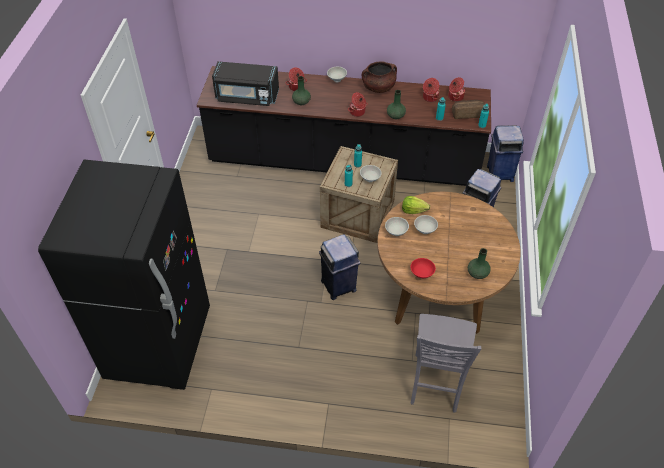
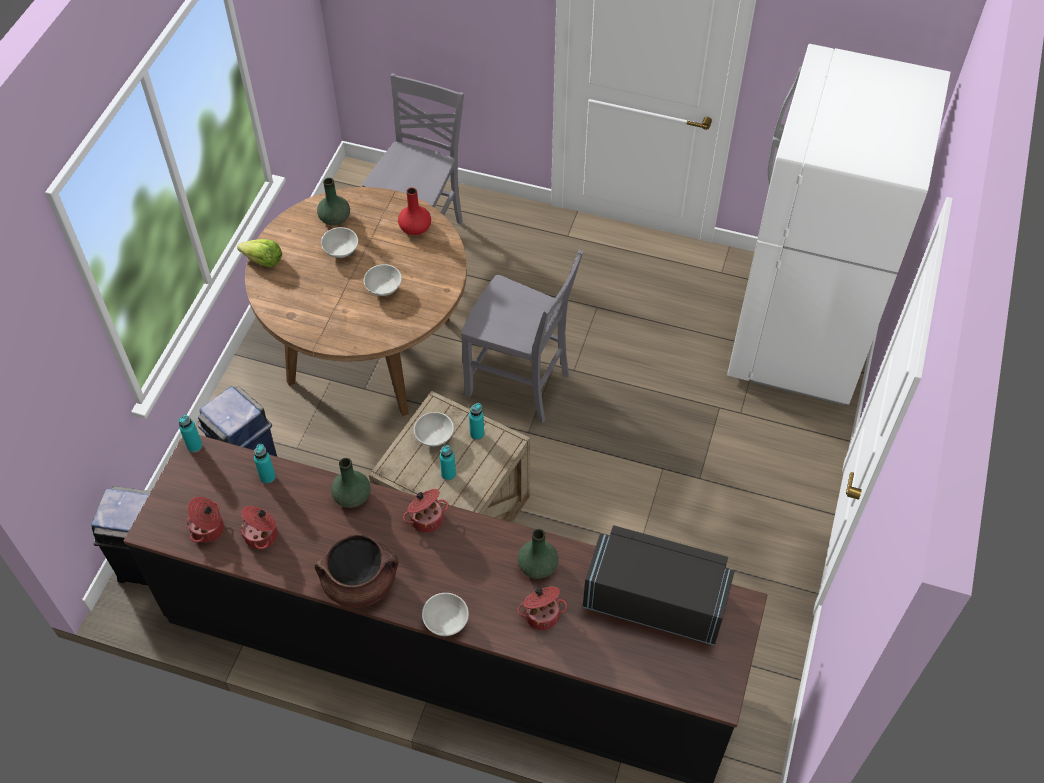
camera: 170 degrees left, 5 degrees up
black fridge [38,160,210,390] -> white fridge [727,44,950,405]
blue trash can [319,234,360,300] -> grey chair [461,250,583,423]
white bowl [385,217,409,236] -> white bowl moved to [321,227,358,258]
lettuce [402,196,430,214] -> lettuce moved to [237,239,282,267]
red bowl [411,258,436,278] -> red vase [398,187,431,235]
bread [452,100,485,119] -> none

